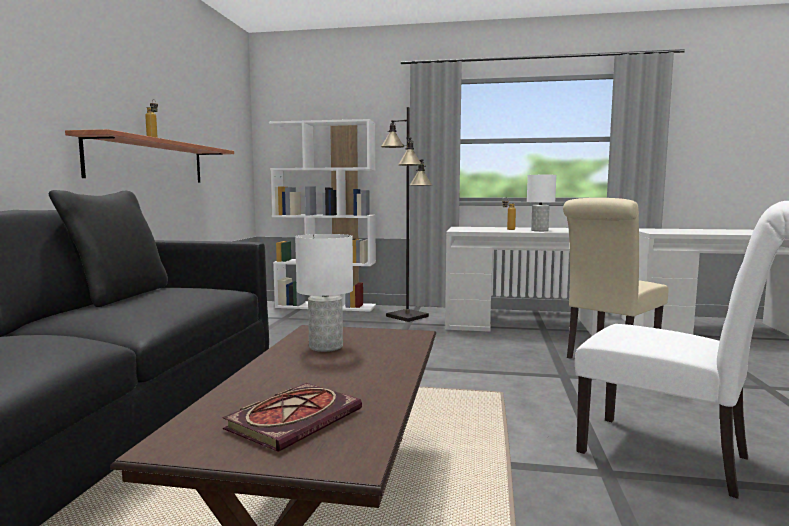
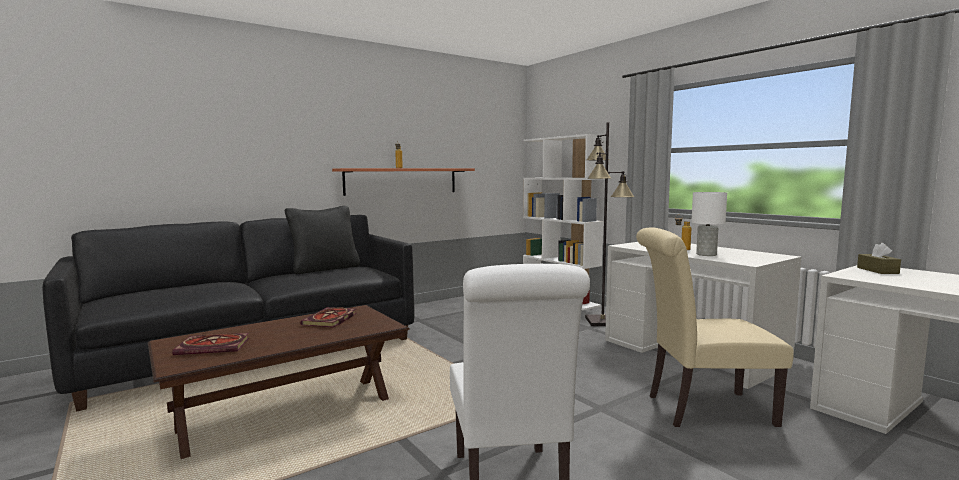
camera: 45 degrees right, 0 degrees up
white table lamp [295,234,353,352] -> book [300,307,357,328]
none -> brown tissue box [857,243,901,274]

